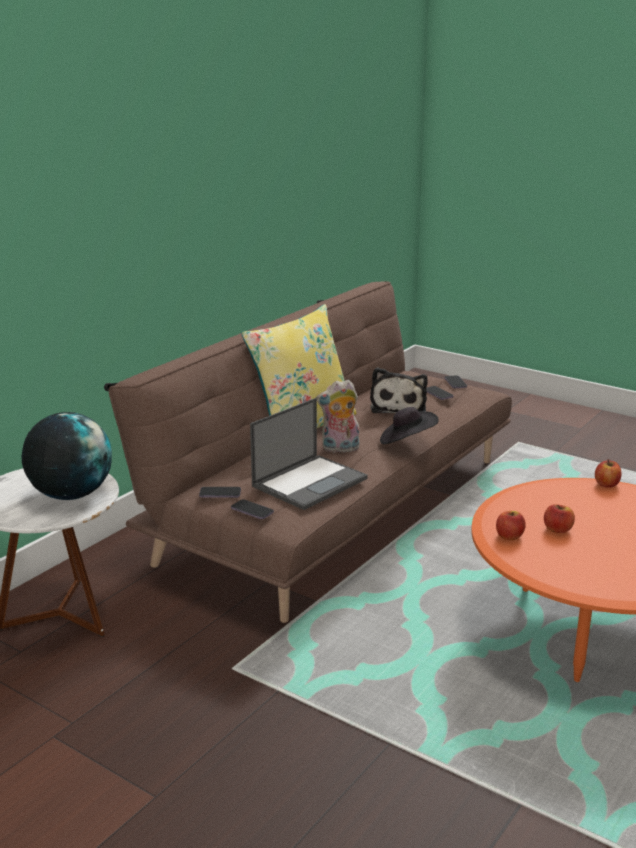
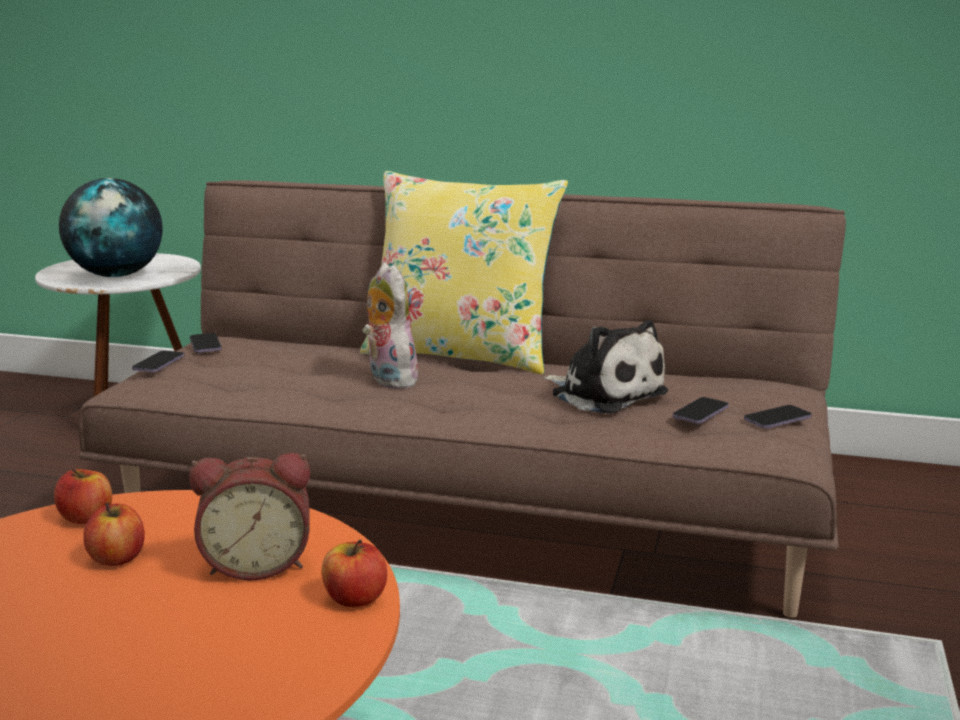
camera: 70 degrees right, 5 degrees down
laptop [250,398,367,510] -> none
plush toy [370,367,428,413] -> plush toy turned 120 degrees counterclockwise [543,320,668,414]
black hat [380,407,439,444] -> none
none -> alarm clock [189,453,310,581]

